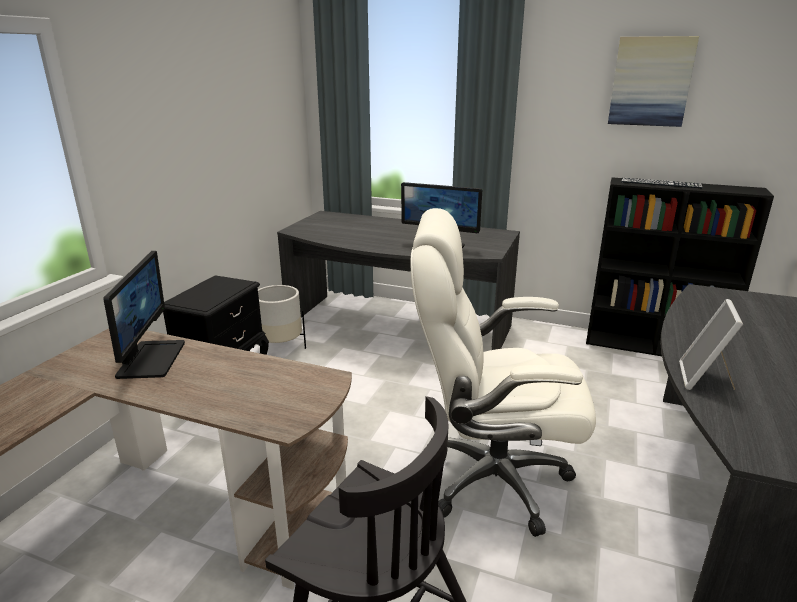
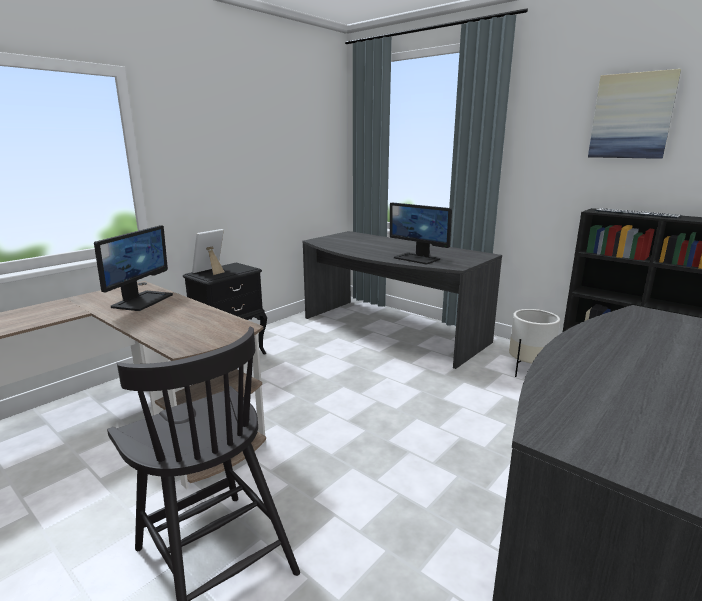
camera: 20 degrees right, 5 degrees down
white planter [258,285,306,349] -> white planter moved to [509,309,560,377]
white office chair [411,208,596,537] -> none
picture frame [679,299,743,390] -> picture frame moved to [192,229,225,275]

